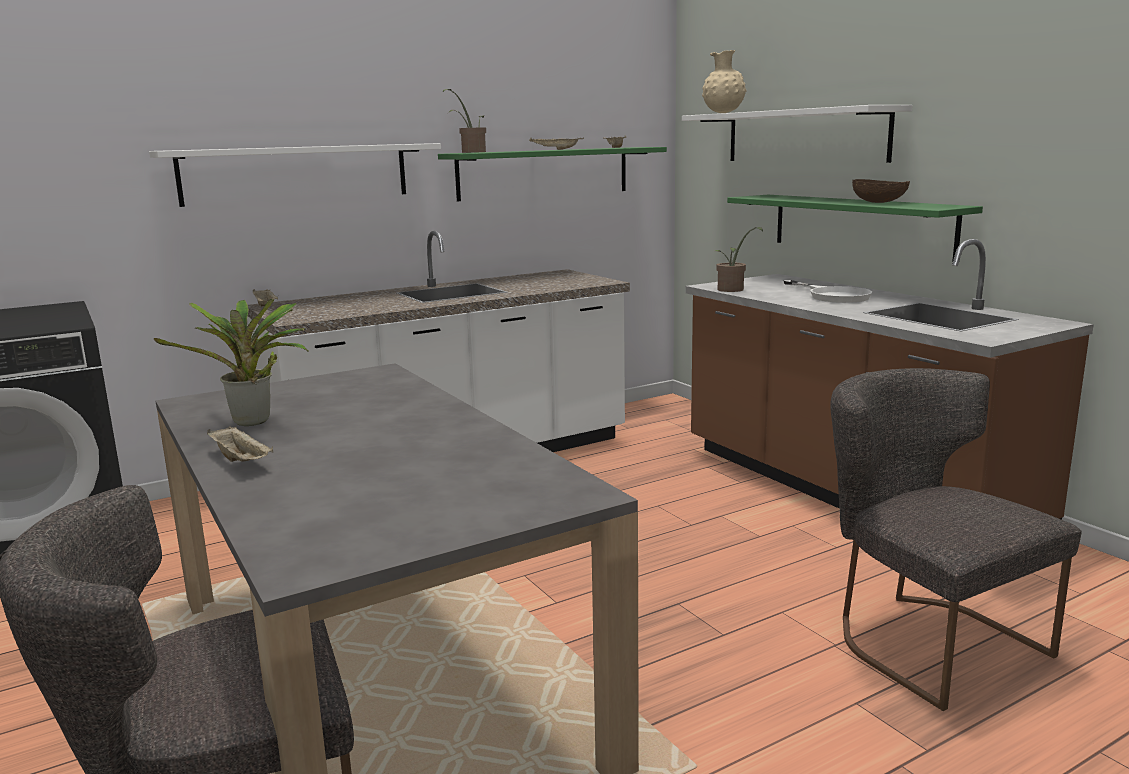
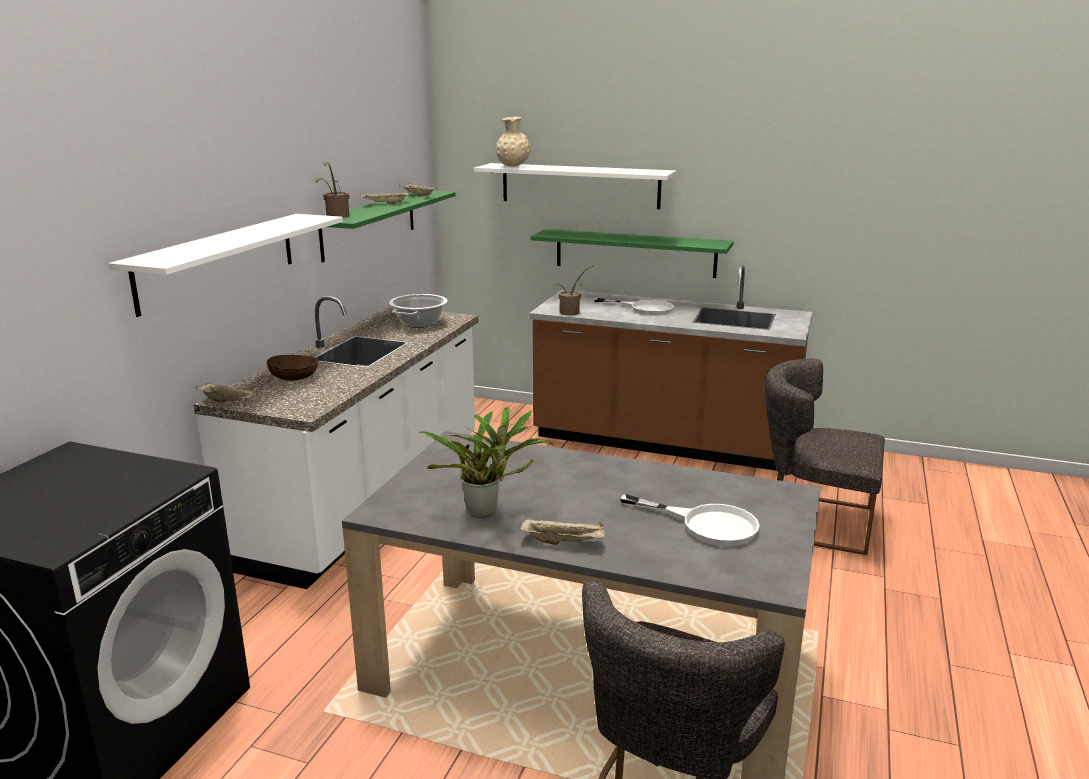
camera: 40 degrees left, 5 degrees up
brown bowl [852,179,910,203] -> brown bowl moved to [267,355,318,381]
none -> cooking pot [389,294,448,328]
none -> white frying pan [620,494,760,546]

